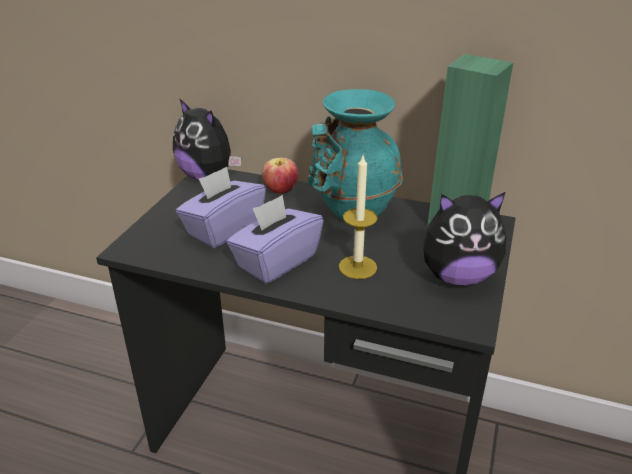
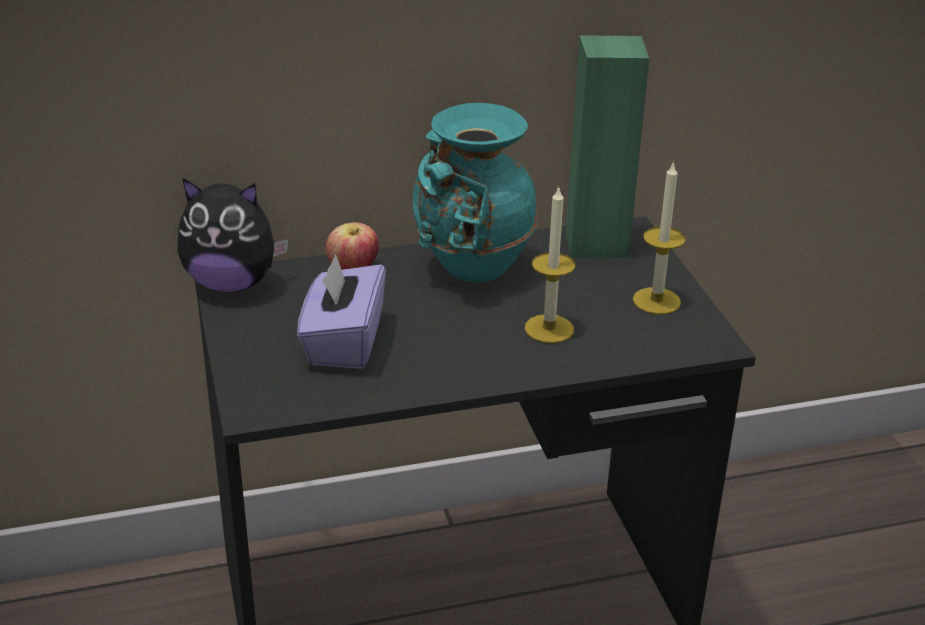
camera: 35 degrees left, 0 degrees up
purple tissue box [227,195,323,284] -> none
plush toy [423,192,506,285] -> candle [633,161,686,314]

